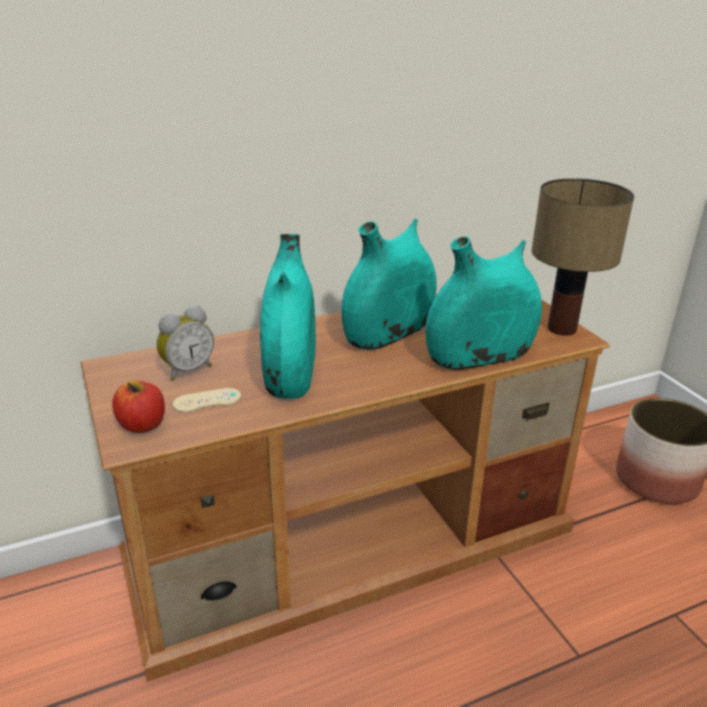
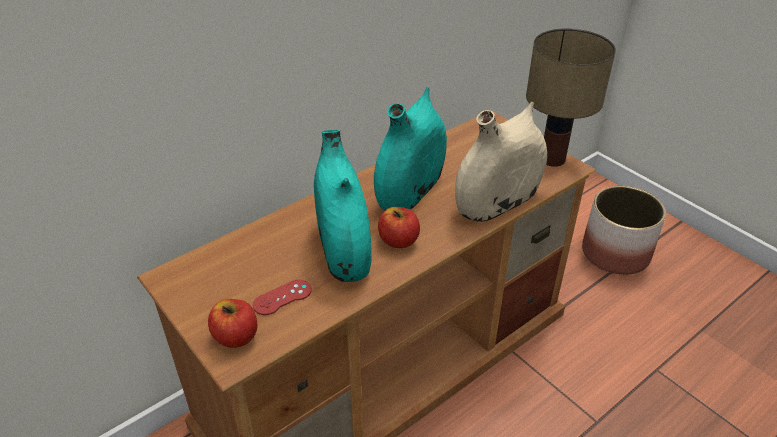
camera: 15 degrees left, 10 degrees up
alarm clock [156,306,214,381] -> none
beige game controller [173,388,241,413] -> red game controller [253,280,312,315]
turquoise vase [425,236,542,370] -> beige vase [455,102,547,222]
none -> apple [378,207,420,248]

